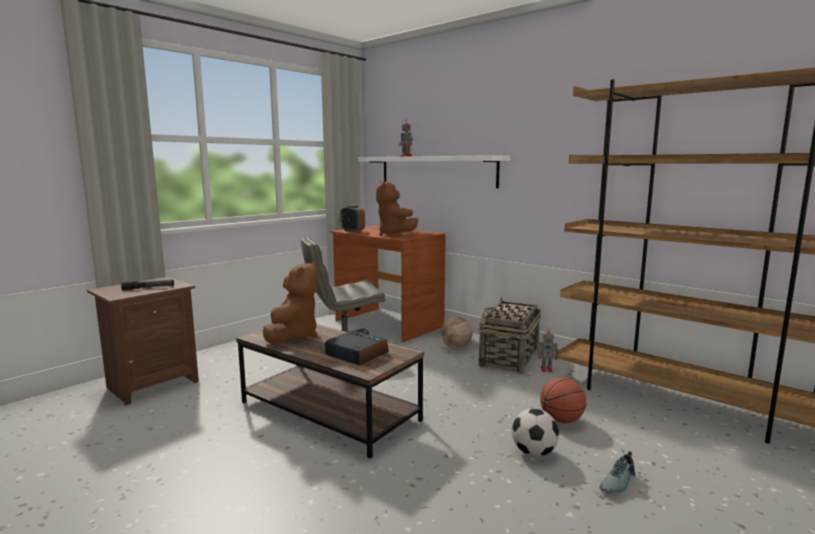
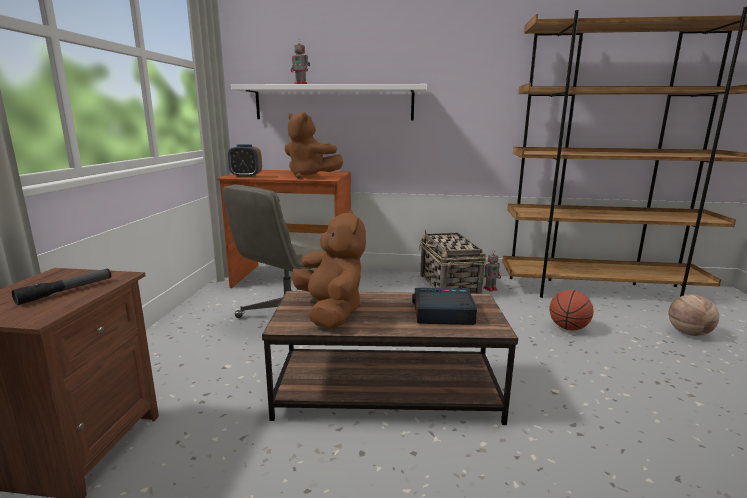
camera: 35 degrees left, 5 degrees up
basketball [441,316,473,348] -> basketball moved to [669,294,719,336]
football [512,408,559,457] -> none
shoe [599,451,635,495] -> none

